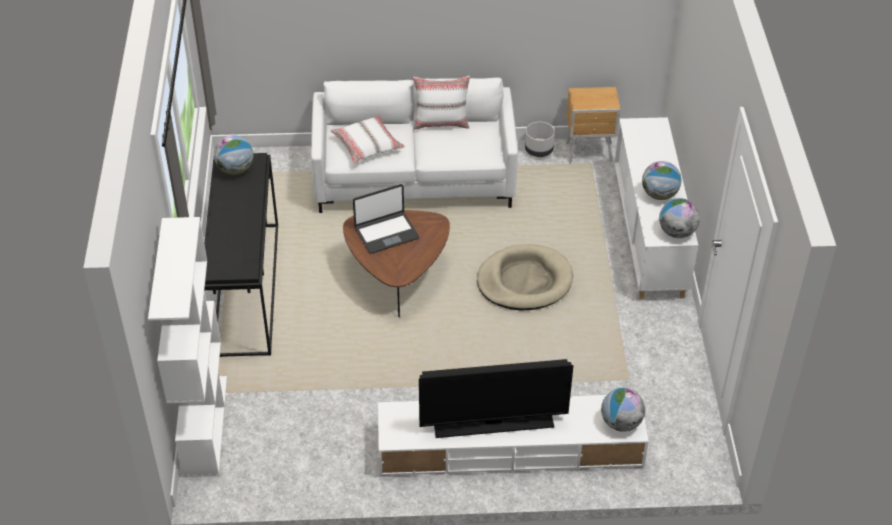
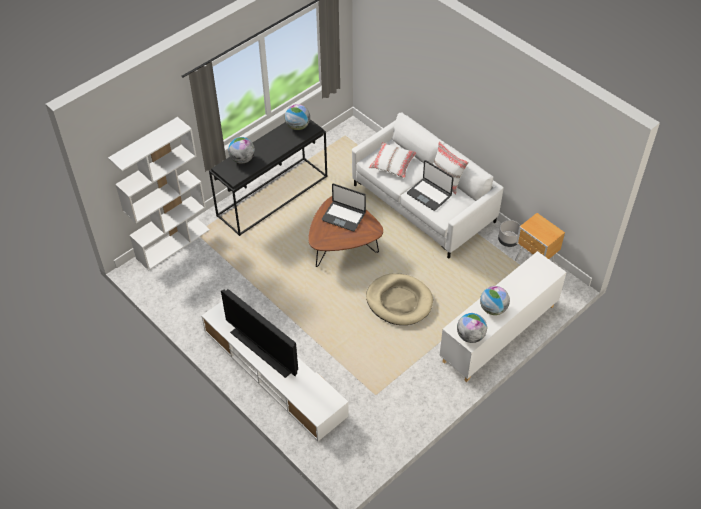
camera: 50 degrees right, 5 degrees up
globe [601,388,645,432] -> globe moved to [228,137,255,164]
none -> laptop [407,160,454,211]

